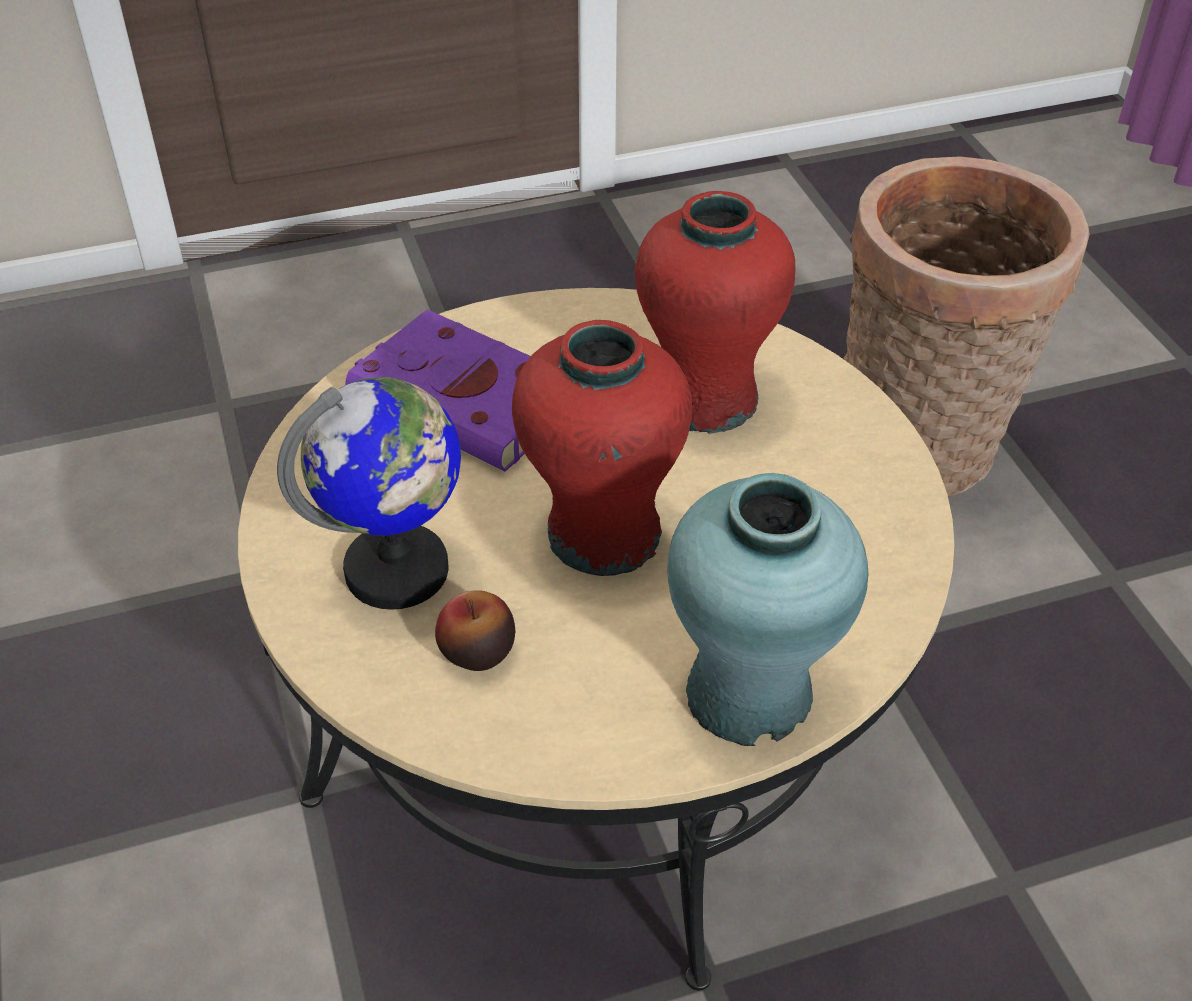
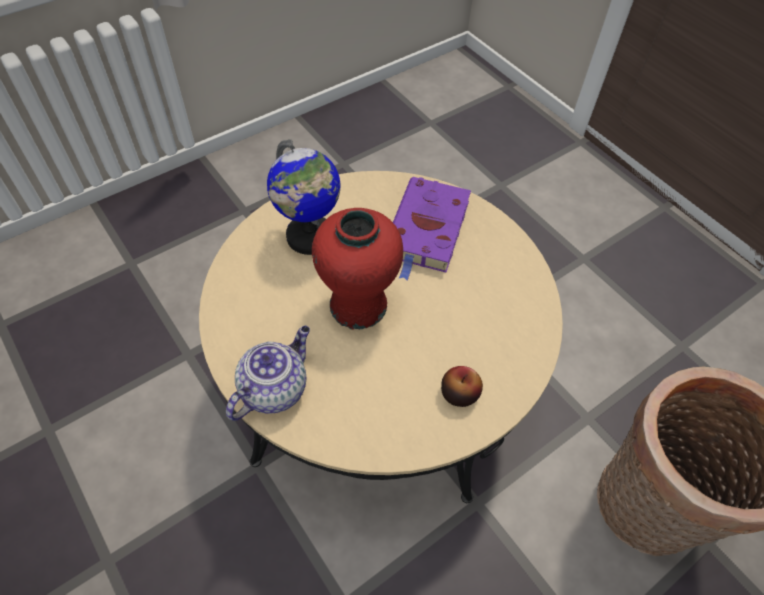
camera: 70 degrees right, 10 degrees up
apple [435,590,515,671] -> apple moved to [441,366,483,407]
red vase [635,191,796,434] -> none
turquoise vase [667,473,868,746] -> teapot [226,326,310,421]

